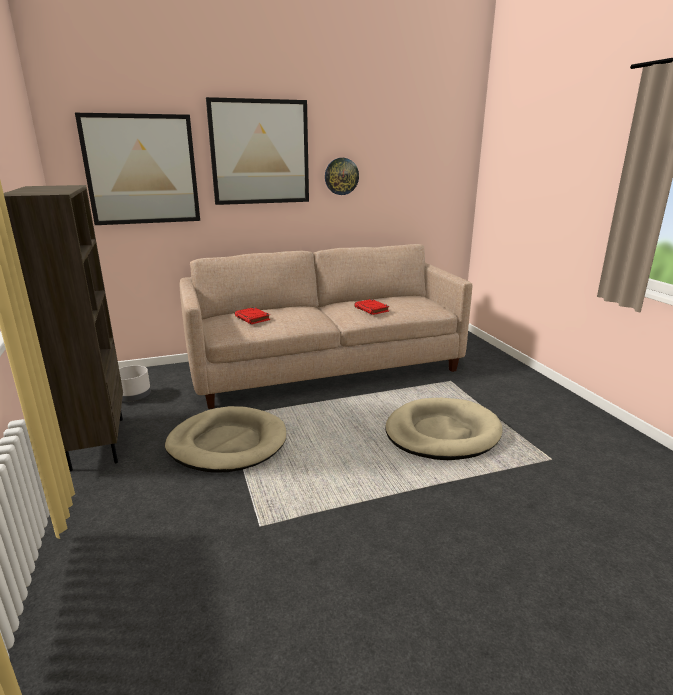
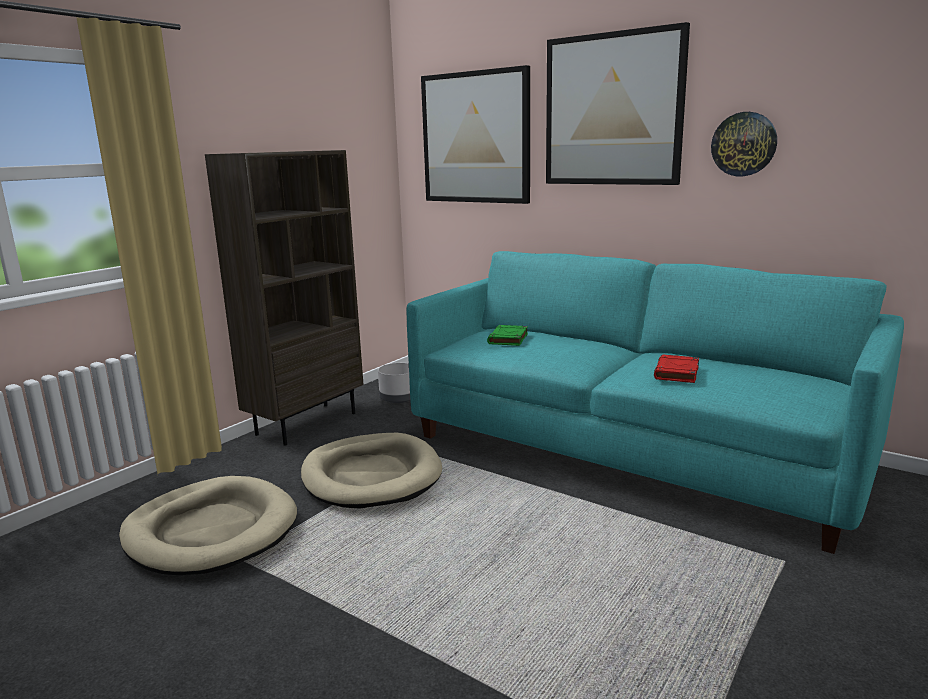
camera: 55 degrees right, 5 degrees down
beige sofa [180,244,472,409] -> turquoise sofa [407,251,904,554]
red book [235,307,270,324] -> green book [487,325,528,346]
beige dog bed [385,398,503,460] -> beige dog bed moved to [119,476,297,575]

